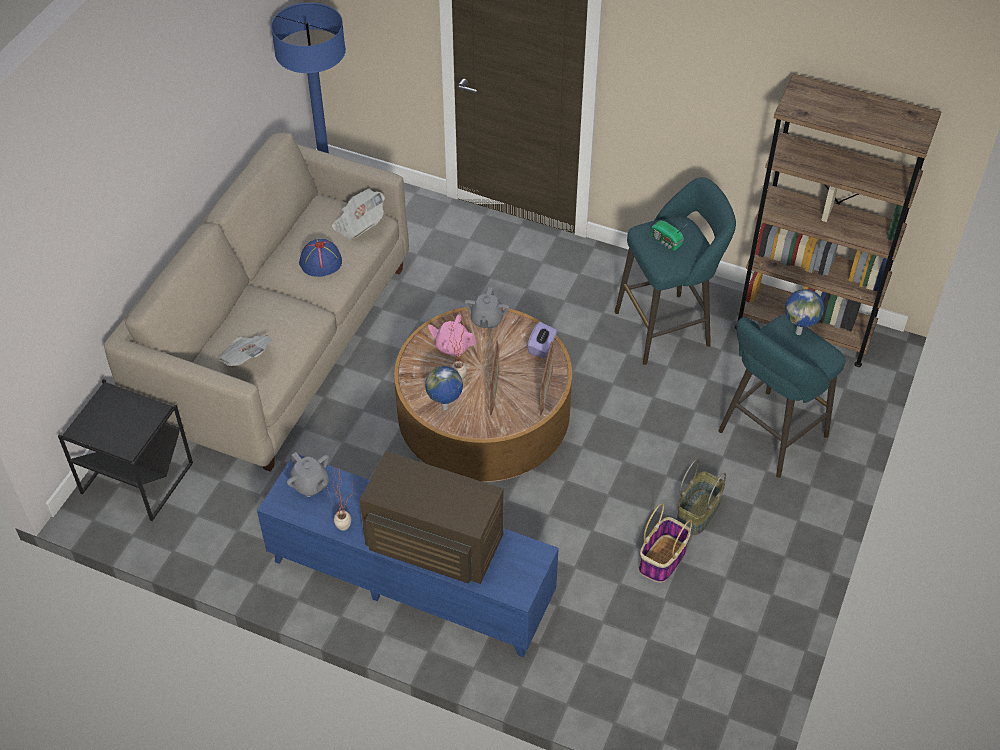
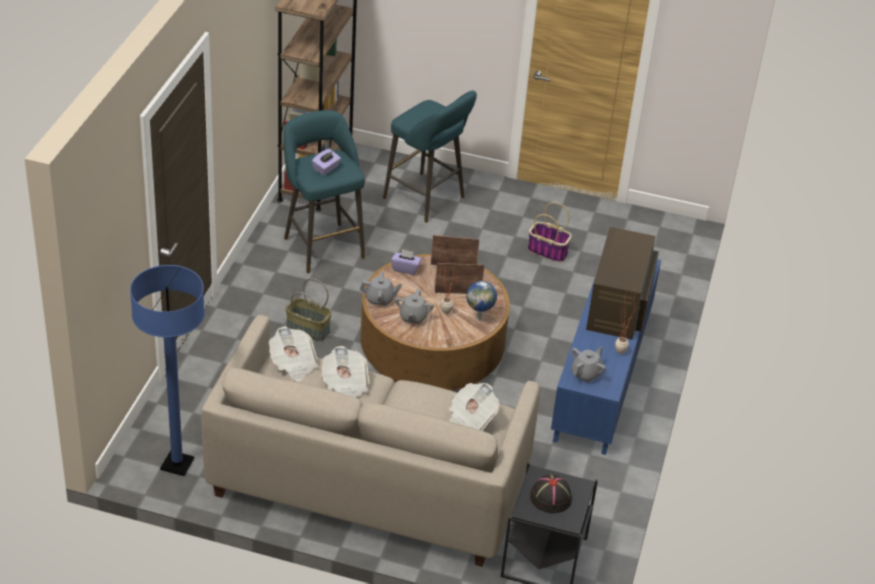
camera: 100 degrees left, 10 degrees down
blue hat [299,239,342,277] -> newspaper [321,346,369,397]
pink teapot [428,315,476,357] -> grey teapot [395,289,434,325]
radio [651,220,687,251] -> purple tissue box [312,149,341,176]
basket [676,459,726,535] -> basket moved to [285,278,332,341]
globe [785,289,824,335] -> none
none -> black hat [530,474,572,513]

